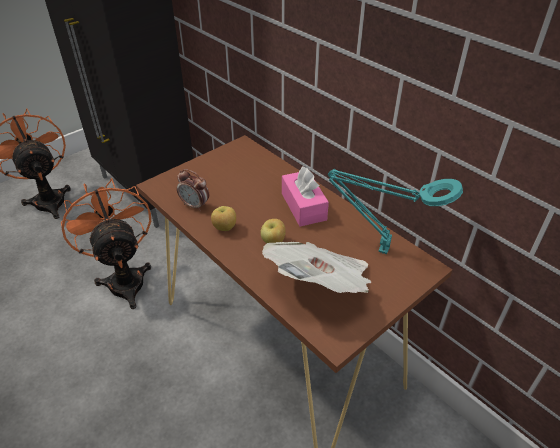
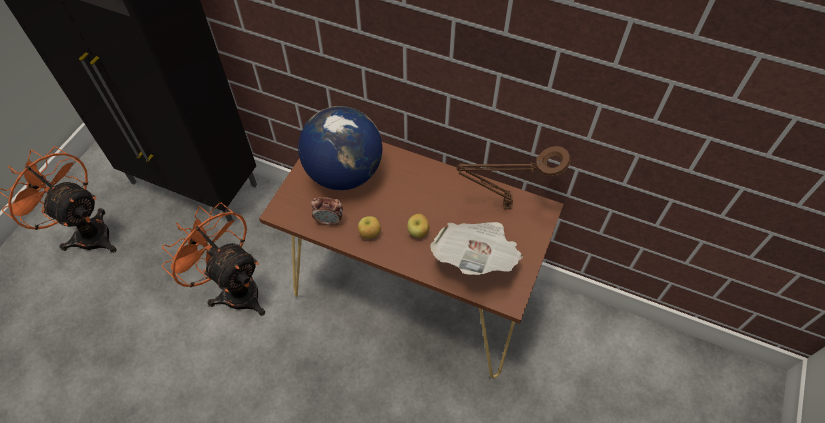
camera: 25 degrees left, 15 degrees up
pink tissue box [282,166,329,227] -> none
turquoise table lamp [328,169,463,254] -> brown table lamp [456,146,570,209]
none -> globe [298,106,382,190]

